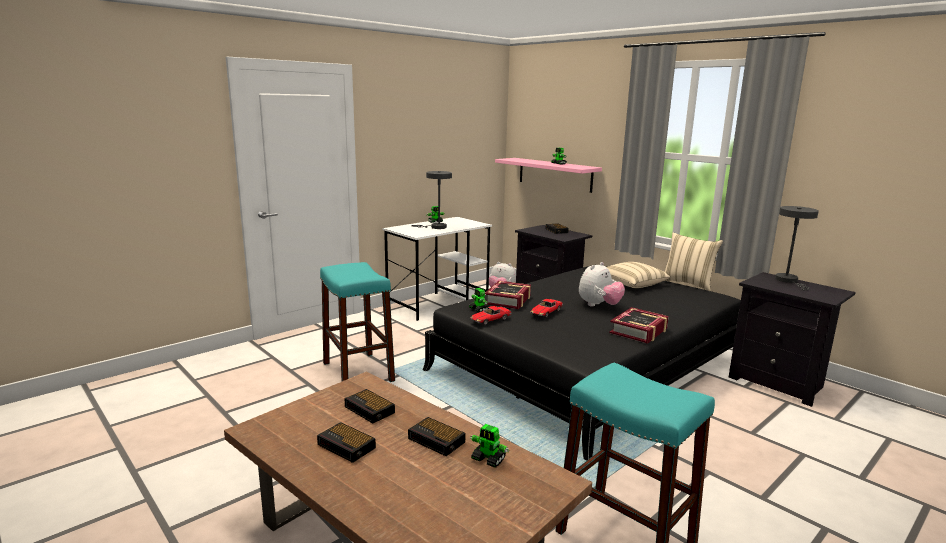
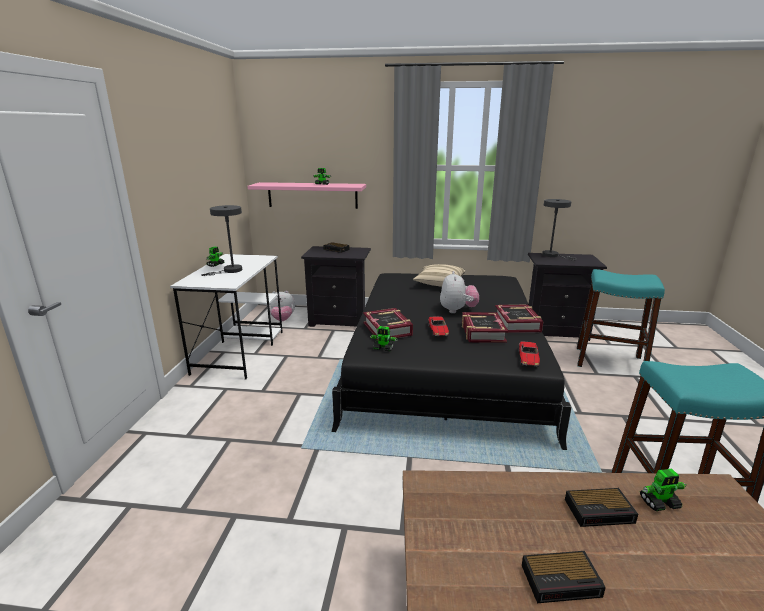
camera: 40 degrees left, 5 degrees up
turquoise stool [320,262,395,382] -> turquoise stool moved to [577,269,665,367]
alarm clock [344,389,395,423] -> none
toy car [470,306,512,325] -> toy car moved to [519,341,540,367]
beige pillow [664,232,723,291] -> none
none -> book [462,312,508,343]

